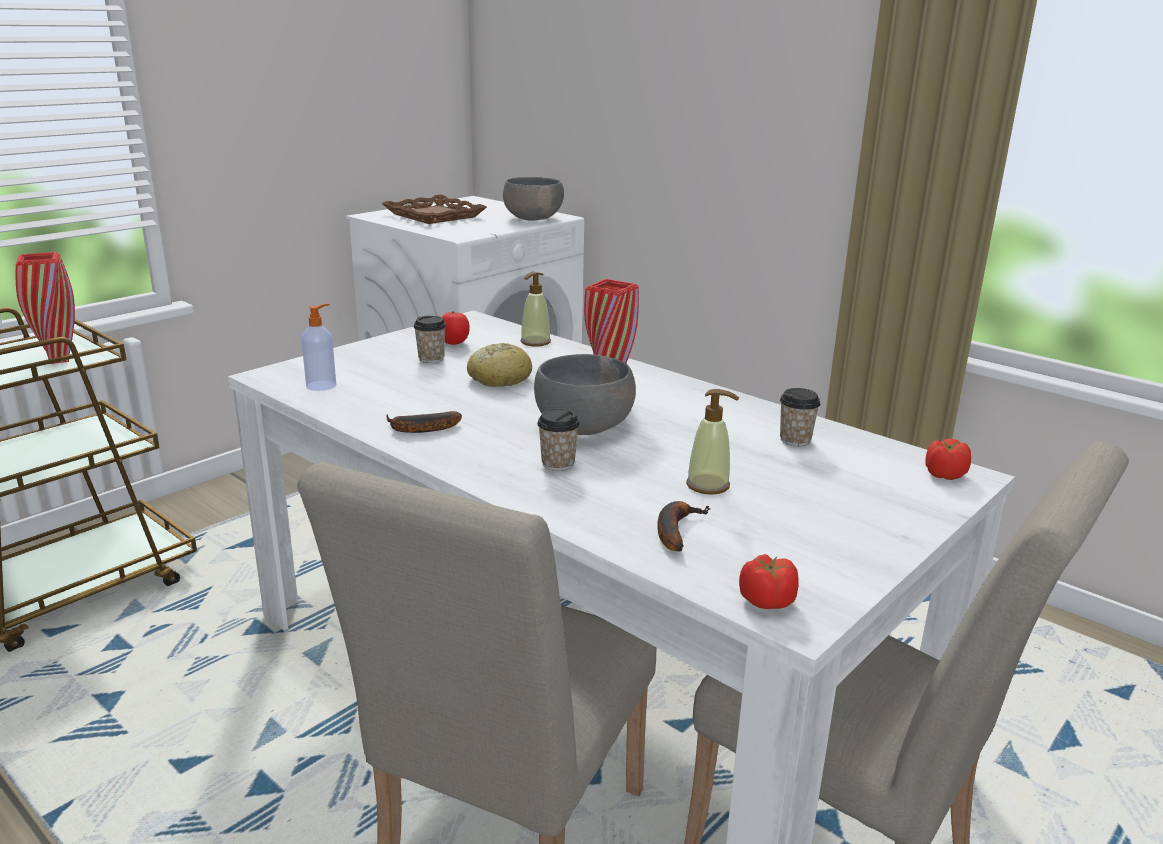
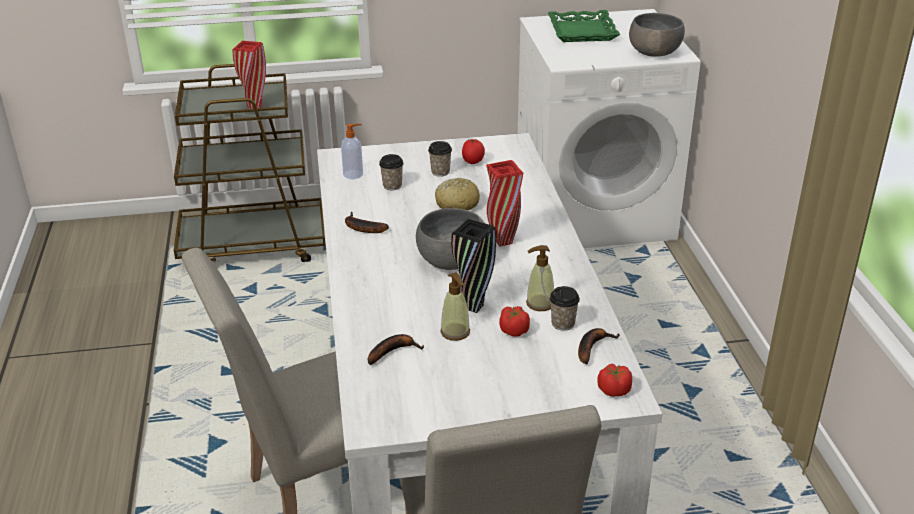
camera: 40 degrees right, 10 degrees up
brown tray [382,195,487,224] -> green tray [548,10,620,42]
soap dispenser [520,272,551,347] -> soap dispenser moved to [526,245,554,311]
cup [537,408,580,471] -> cup moved to [379,154,404,190]
tomato [739,554,799,609] -> tomato moved to [499,306,530,337]
none -> black vase [451,219,496,313]
none -> banana [578,328,619,364]

